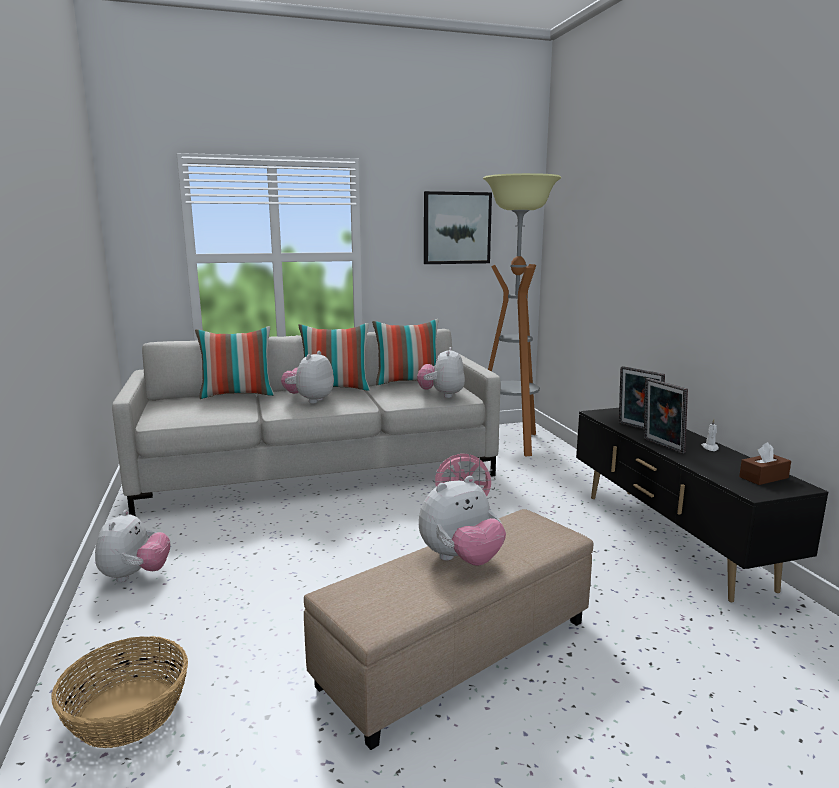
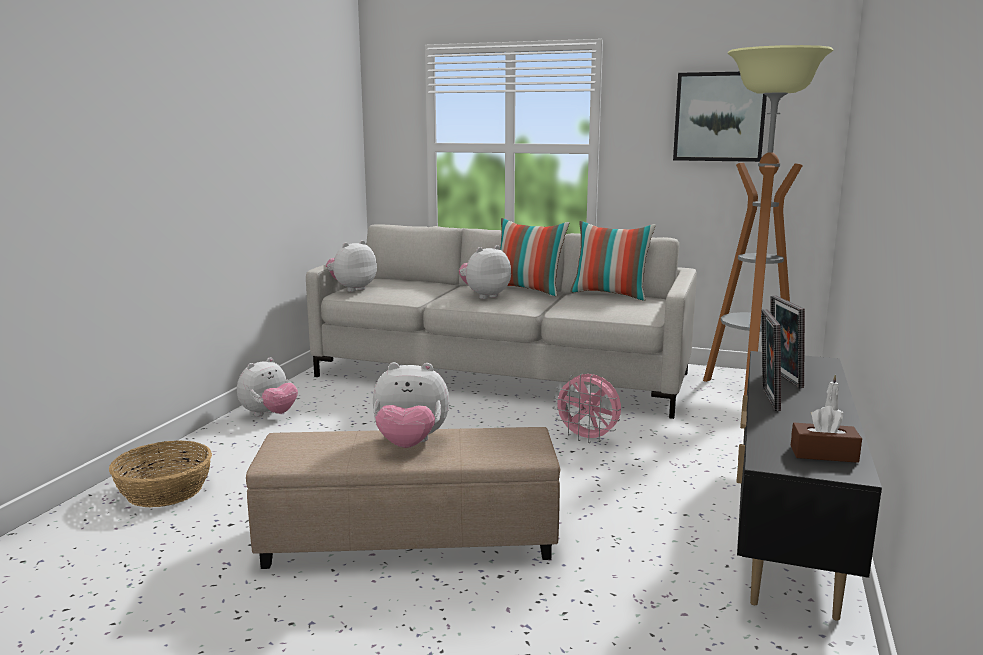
camera: 35 degrees right, 0 degrees up
pillow [195,326,275,399] -> none
plush toy [417,347,465,398] -> plush toy moved to [326,240,377,292]

